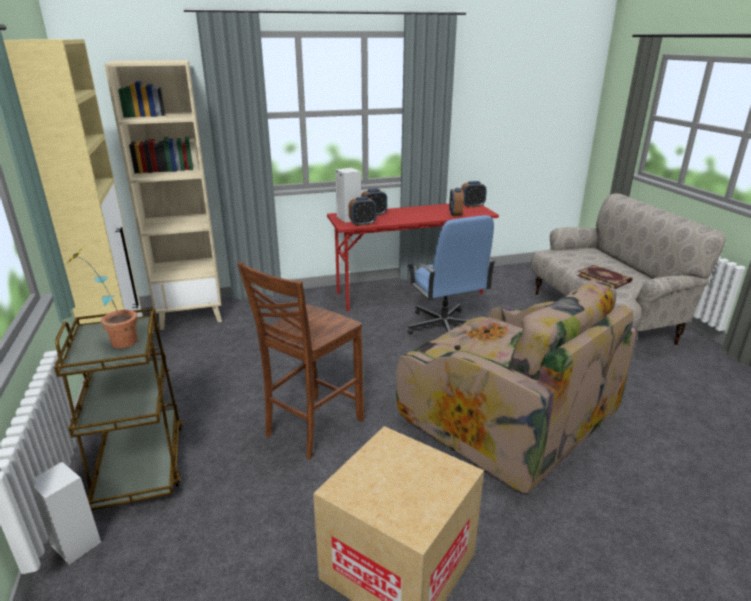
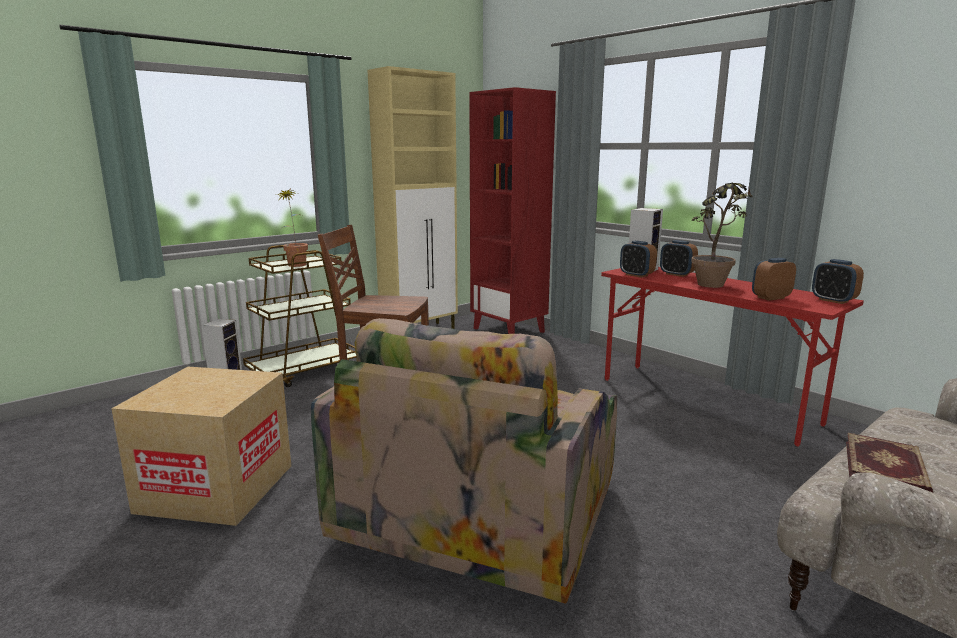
camera: 65 degrees right, 10 degrees down
beige bookcase [104,60,222,330] -> red bookcase [469,87,556,334]
blue office chair [407,215,496,334] -> none
none -> potted plant [691,183,754,288]

